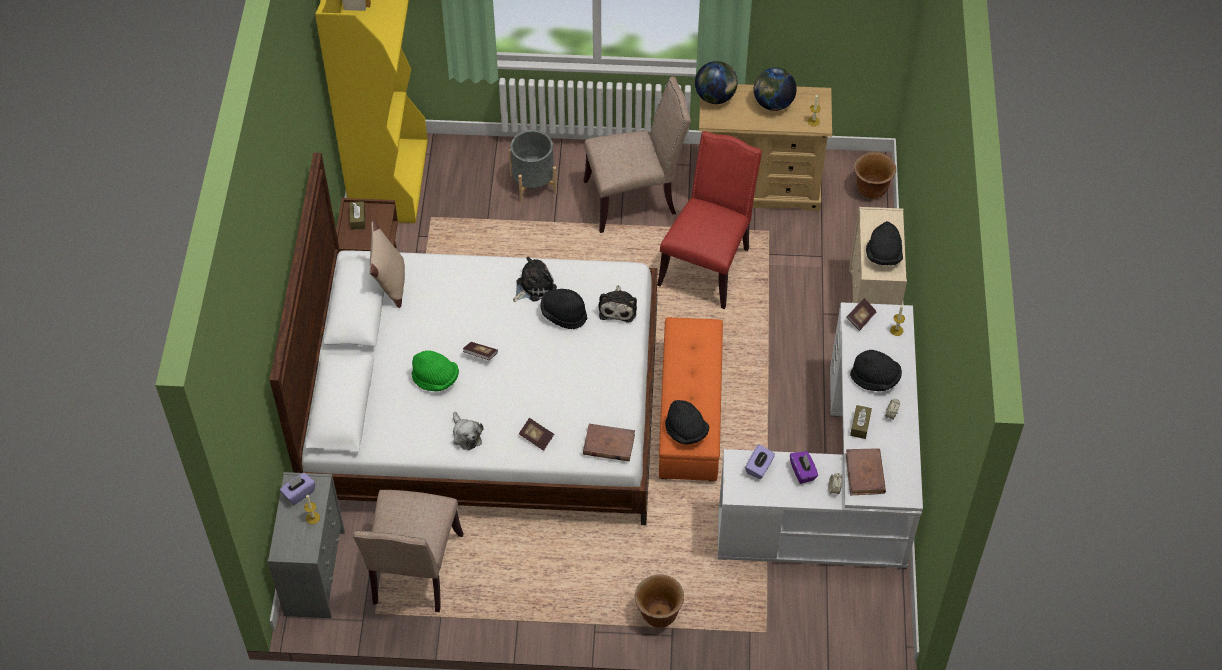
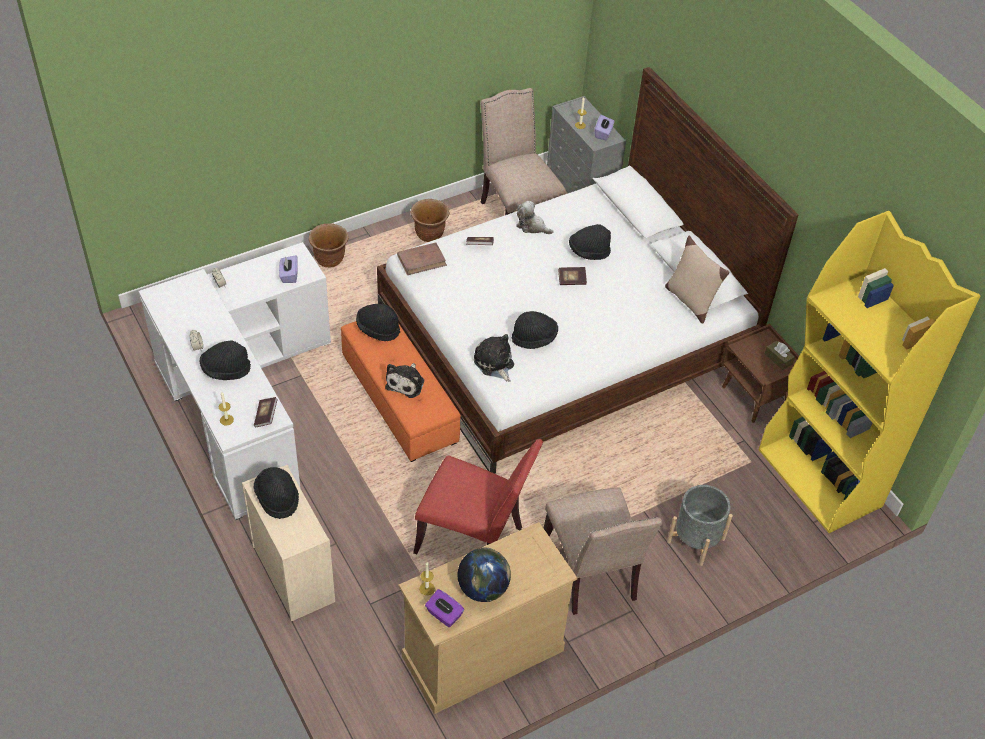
camera: 145 degrees right, 5 degrees down
green hat [412,350,459,391] -> black hat [569,224,611,260]
plush toy [513,257,557,302] -> plush toy moved to [385,363,424,398]
beige chair [583,76,691,233] -> beige chair turned 60 degrees counterclockwise [543,487,662,615]
red chair [657,131,762,309] -> red chair turned 60 degrees counterclockwise [413,439,543,554]
globe [695,61,738,104] -> none
purple tissue box [790,451,818,484] -> purple tissue box moved to [425,589,464,627]
brown book [845,448,886,495] -> none
brown tissue box [850,405,872,439] -> none
brown planter [854,152,896,199] -> brown planter moved to [411,199,449,242]

